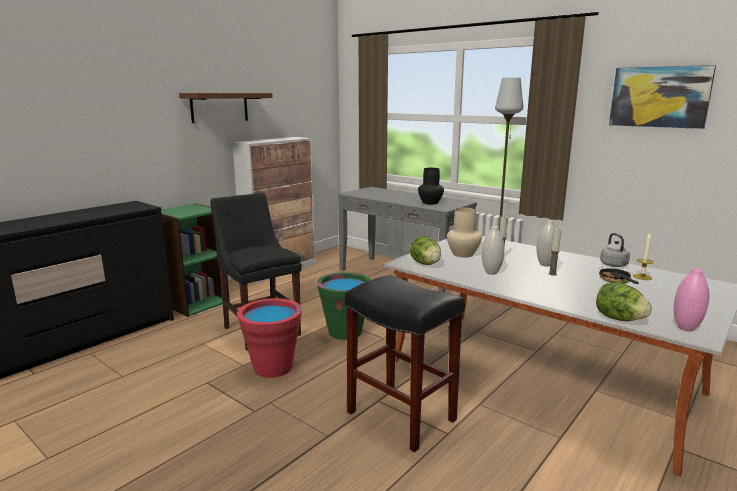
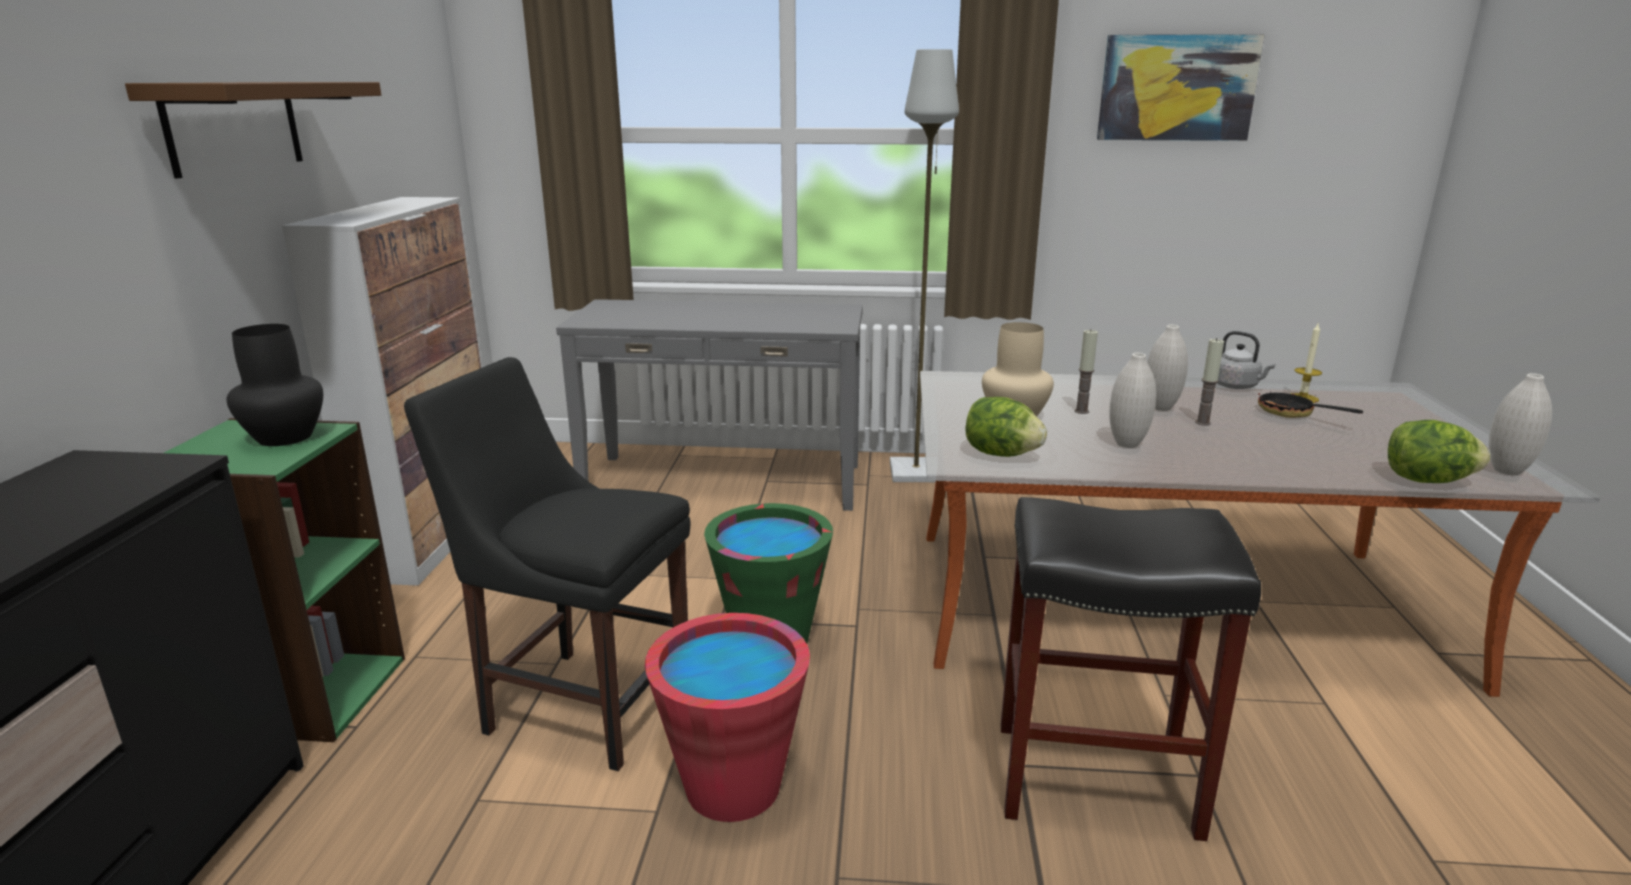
camera: 35 degrees left, 5 degrees up
black vase [418,168,444,205] -> black vase moved to [226,324,323,446]
pink vase [674,268,709,331] -> white vase [1488,373,1552,475]

